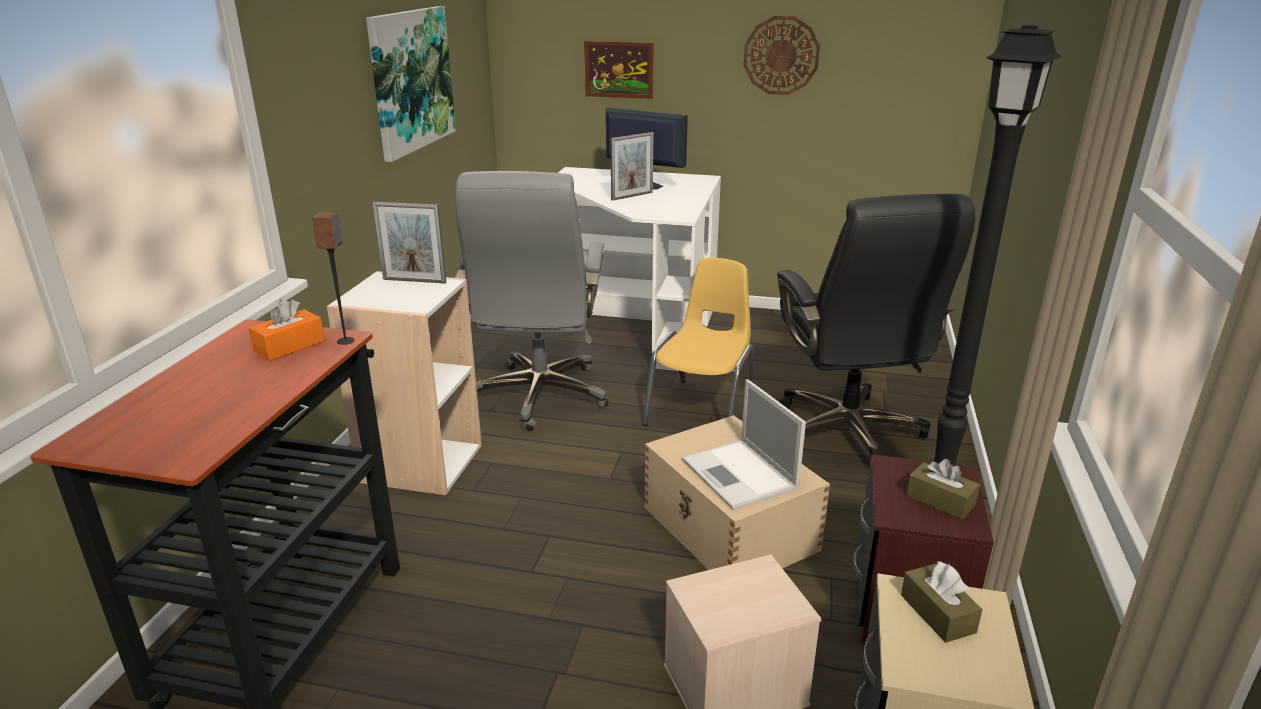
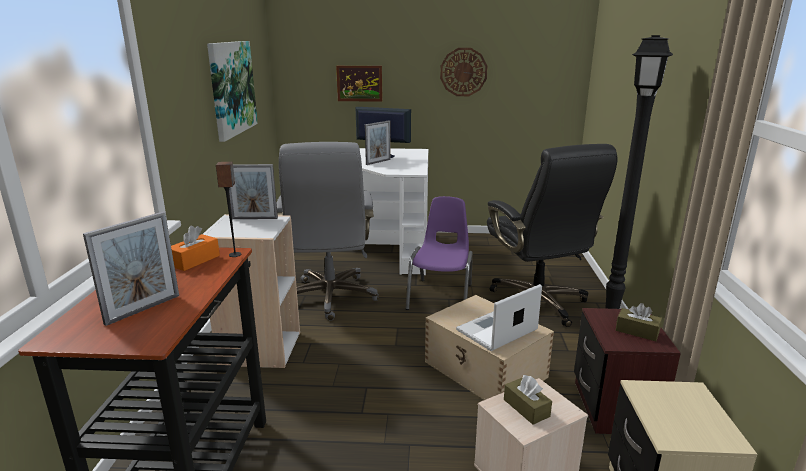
camera: 10 degrees left, 5 degrees down
yellow chair [642,258,755,426] -> purple chair [405,196,473,310]
laptop [682,379,806,510] -> laptop turned 90 degrees clockwise [456,284,542,351]
brown tissue box [901,561,983,643] -> brown tissue box moved to [504,375,552,425]
none -> picture frame [83,212,179,326]

